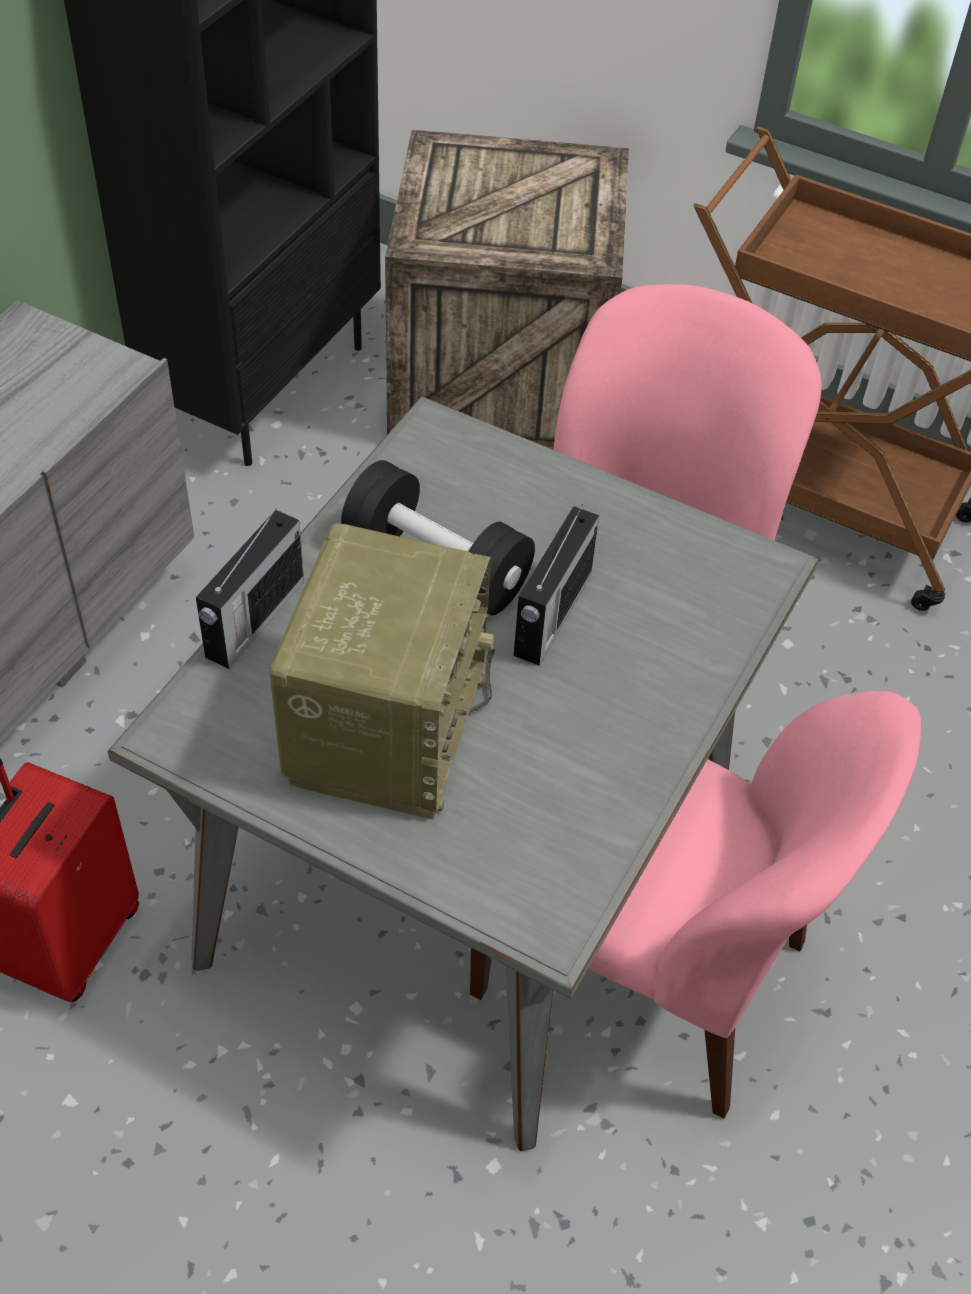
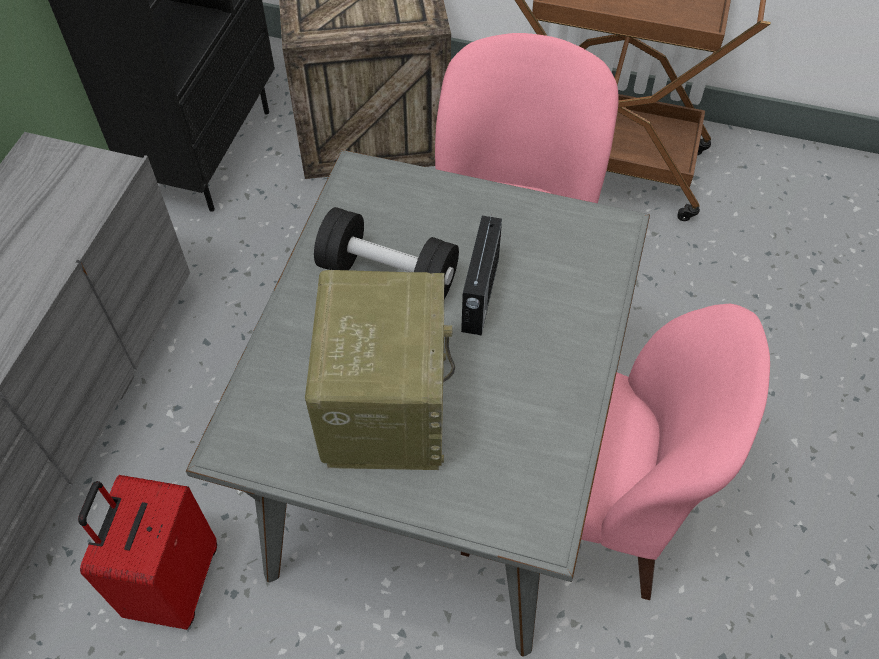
camera: 10 degrees left, 5 degrees up
radio [196,508,304,669] -> none

